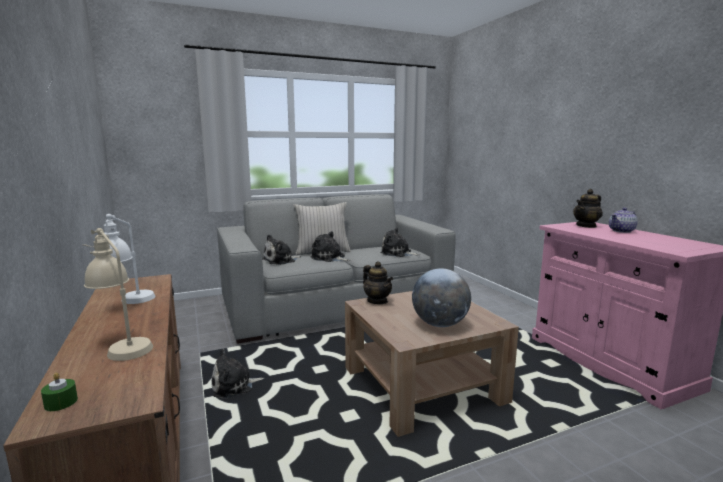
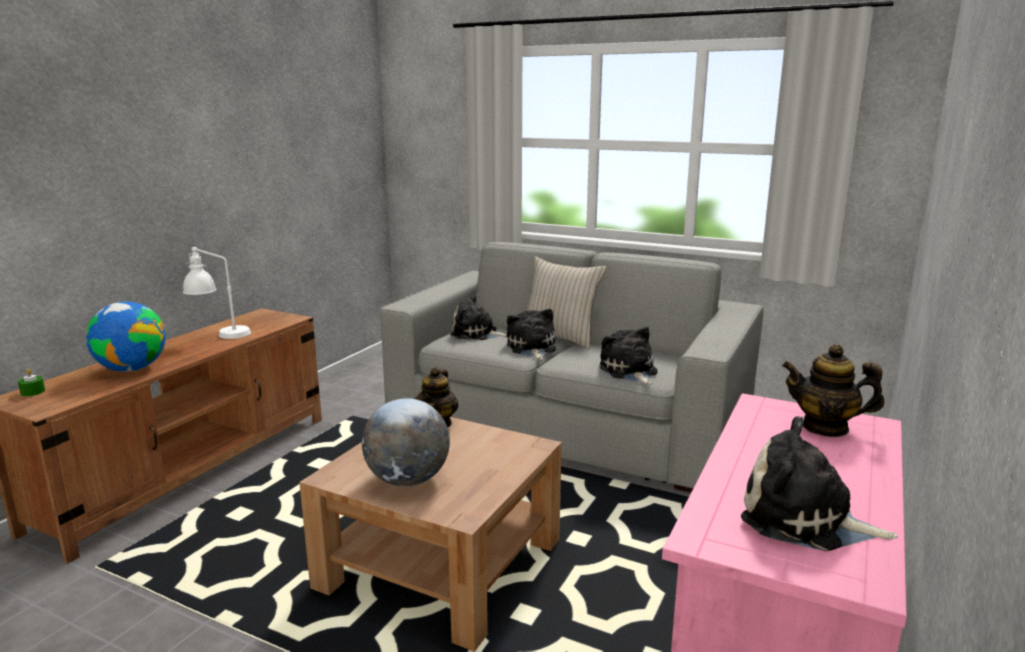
camera: 50 degrees right, 5 degrees up
beige table lamp [83,228,153,361] -> globe [86,302,166,372]
plush toy [211,349,264,399] -> plush toy moved to [741,416,898,551]
teapot [609,208,638,233] -> none

